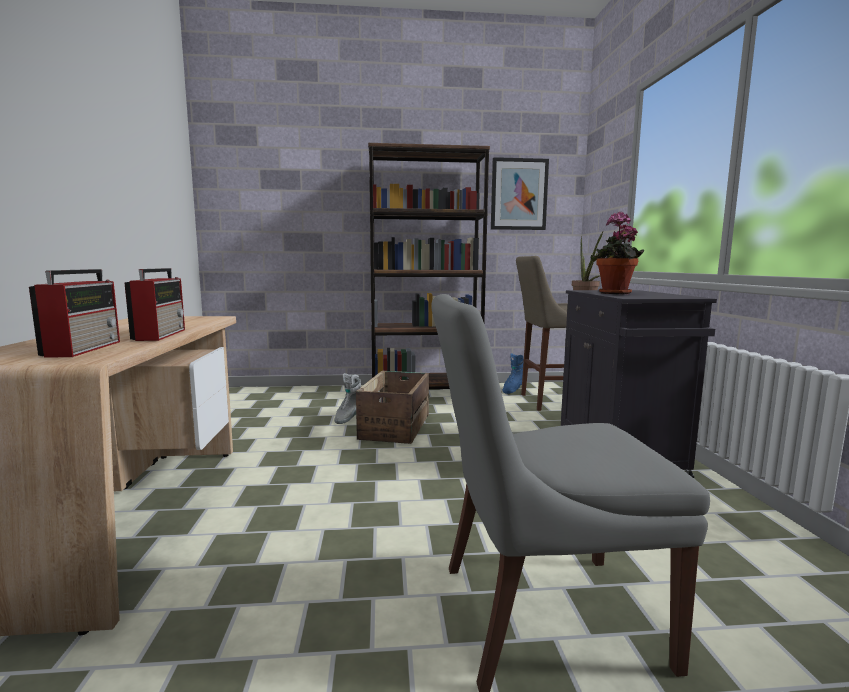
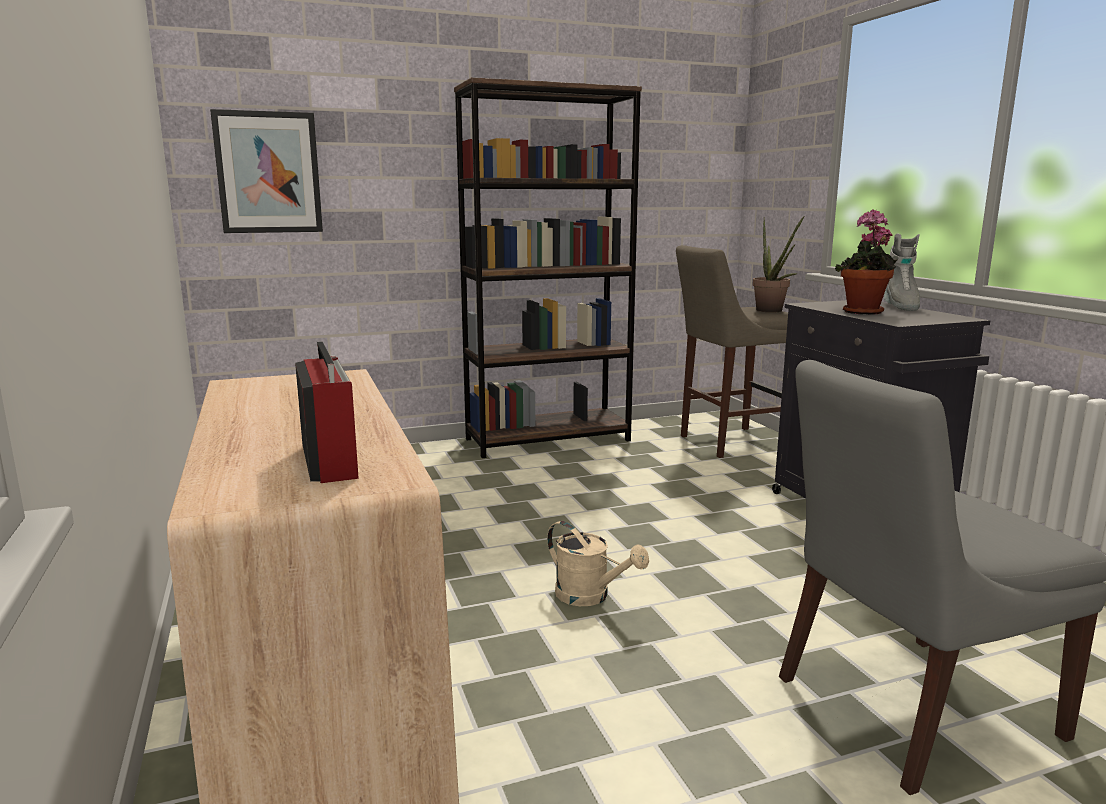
camera: 15 degrees left, 5 degrees up
radio [124,268,185,341] -> none
grey boot [334,373,361,424] -> grey boot moved to [884,234,920,311]
crate [356,371,429,444] -> none
picture [491,157,549,230] -> picture moved to [210,109,323,233]
blue boot [503,353,524,394] -> none
none -> beige watering can [547,521,649,606]

